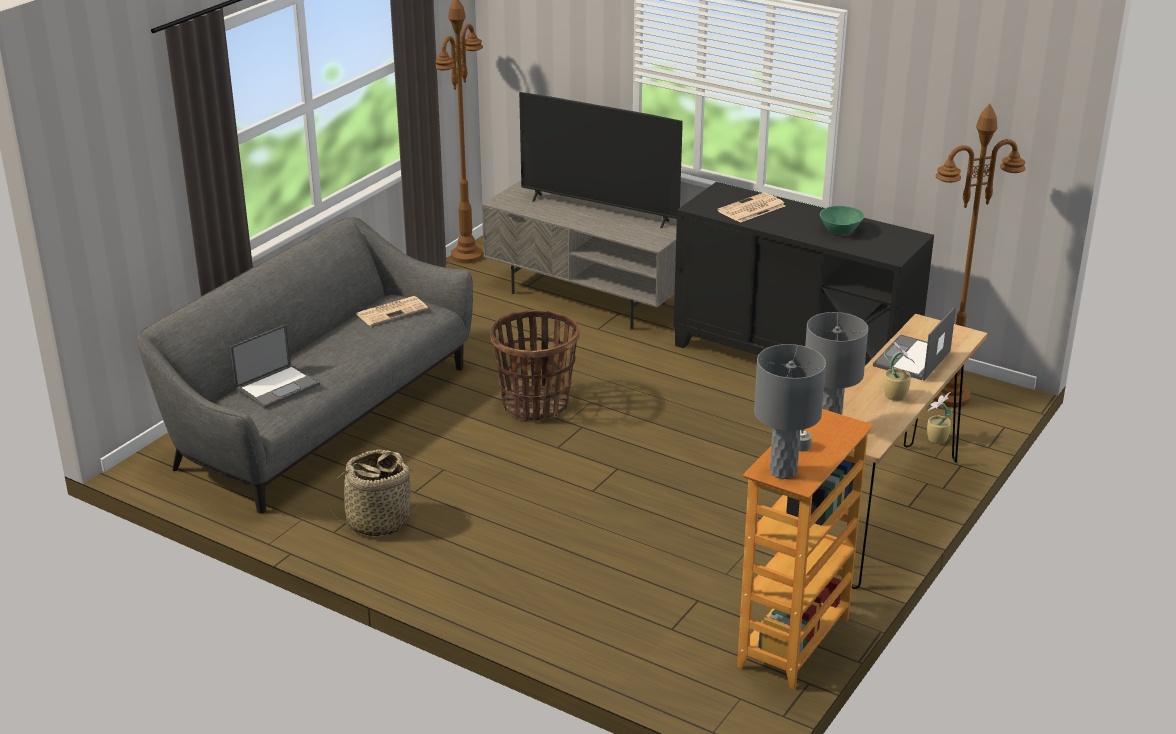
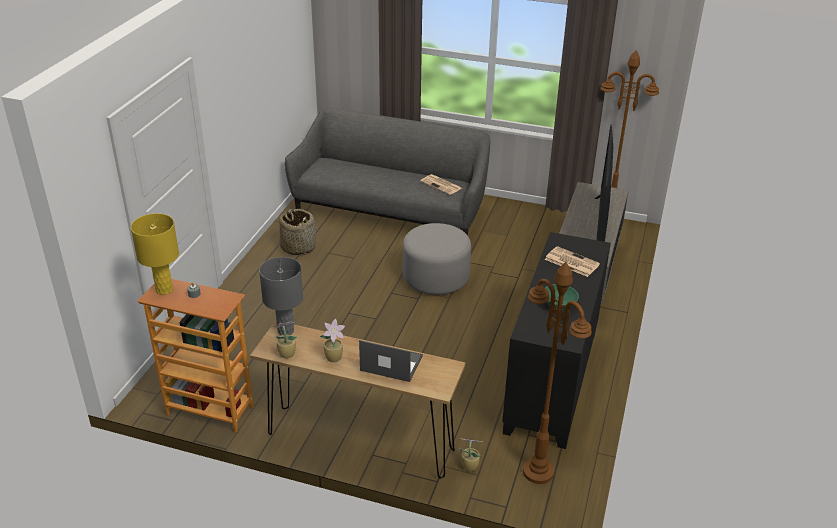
camera: 75 degrees right, 5 degrees up
laptop [230,325,320,409] -> none
basket [490,310,580,421] -> grey ottoman [403,223,471,295]
grey table lamp [754,344,826,479] -> yellow table lamp [131,213,179,295]
none -> potted plant [272,322,297,358]

